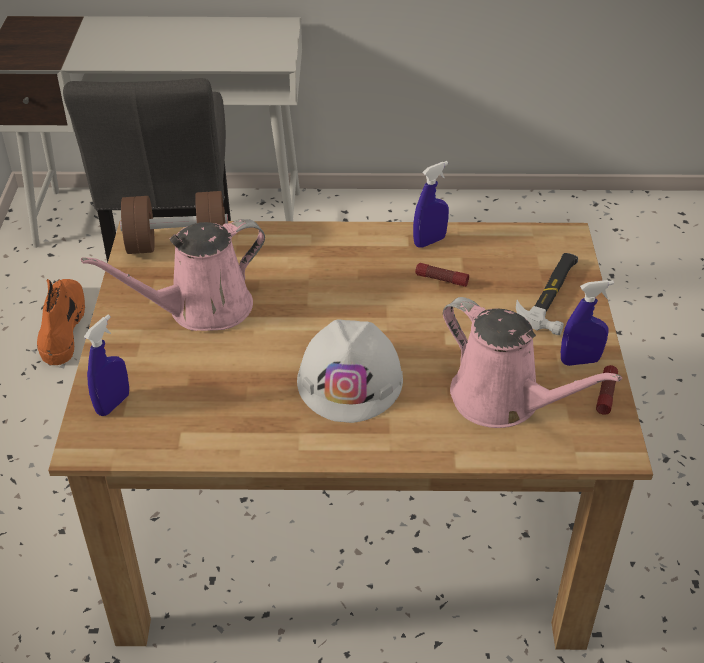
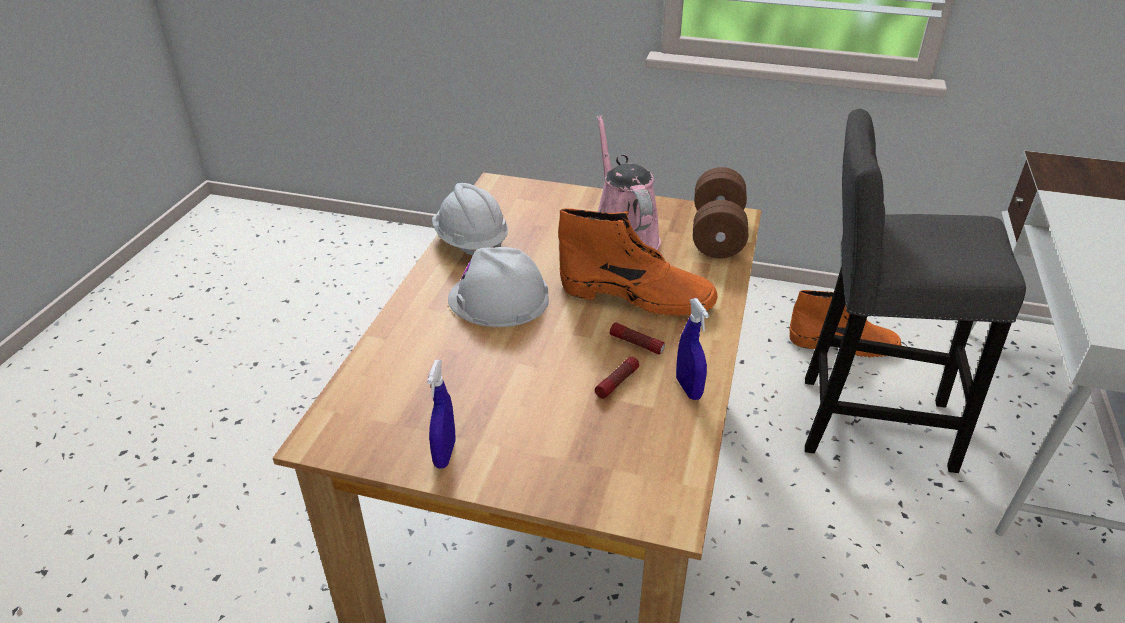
camera: 105 degrees right, 5 degrees down
blue spray bottle [84,315,129,416] -> none
pink watering can [443,297,622,428] -> none
hammer [516,253,578,335] -> none
flashlight [596,365,618,415] -> flashlight moved to [610,322,665,355]
none -> white hard hat [432,183,508,255]
none -> orange boot [558,208,717,316]

